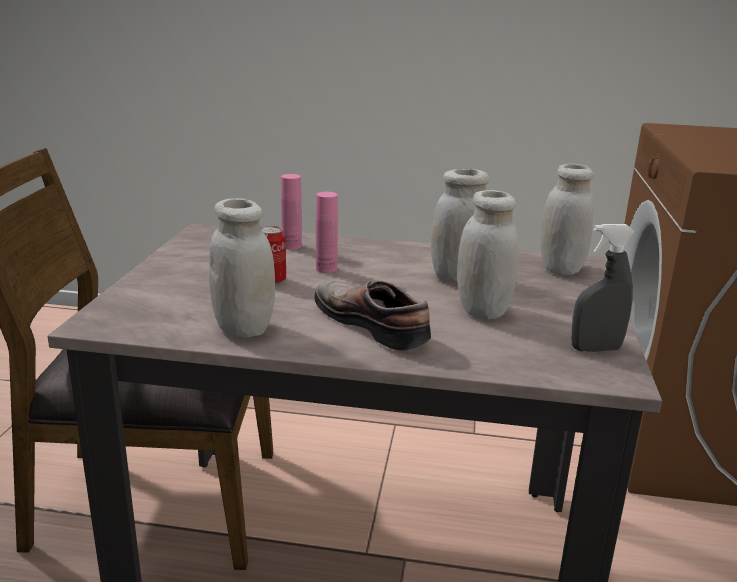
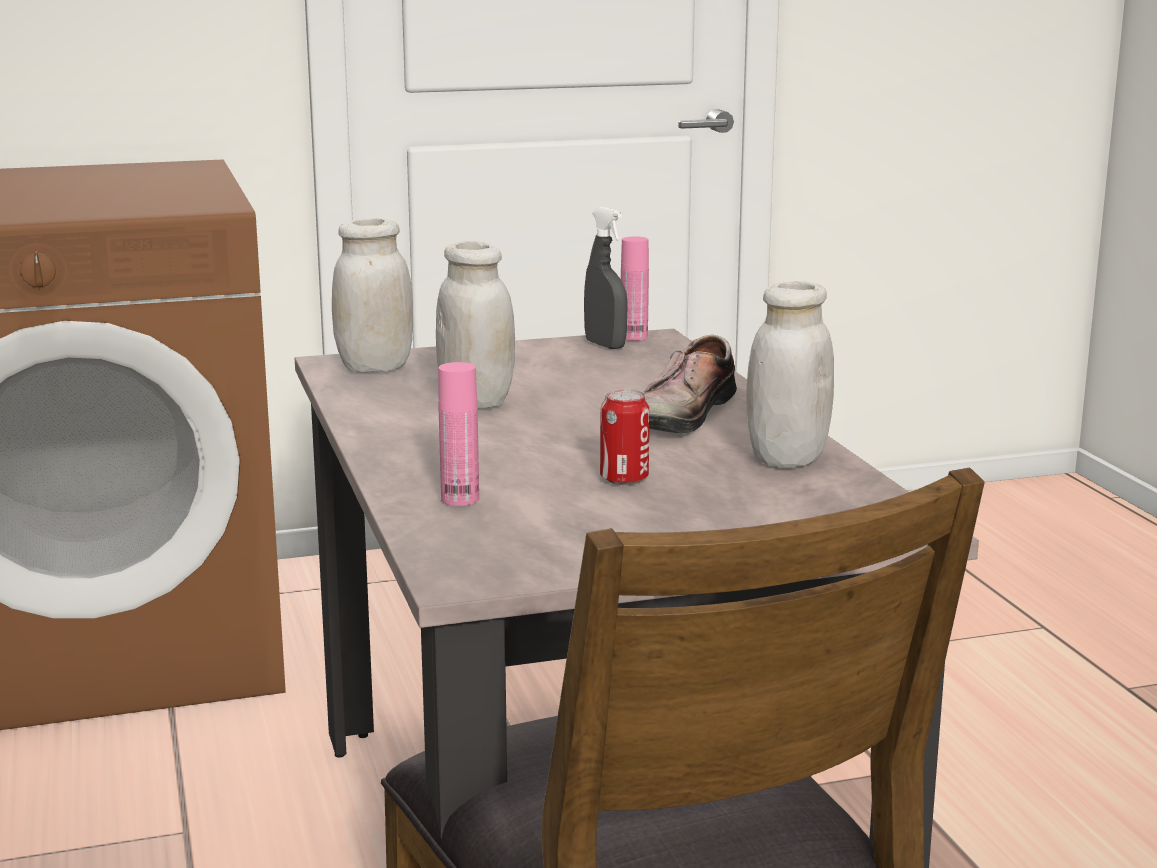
camera: 115 degrees left, 5 degrees down
pink bottle [316,192,338,273] -> pink bottle moved to [621,236,649,341]
white jar [457,190,519,319] -> none

